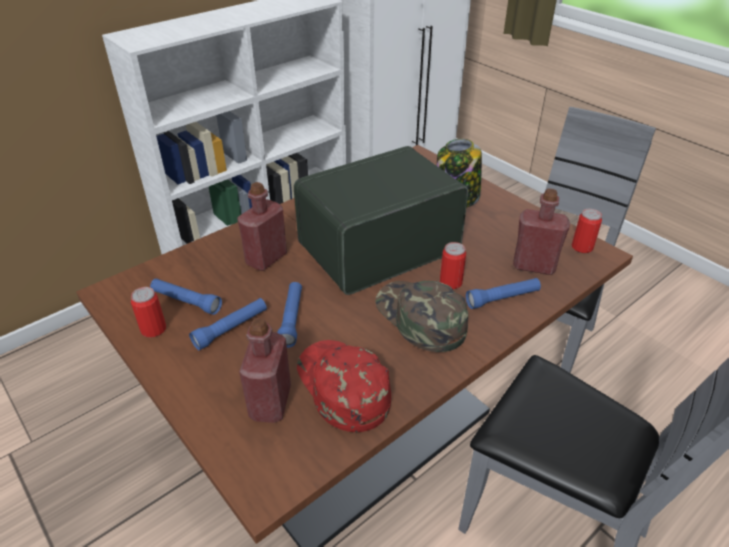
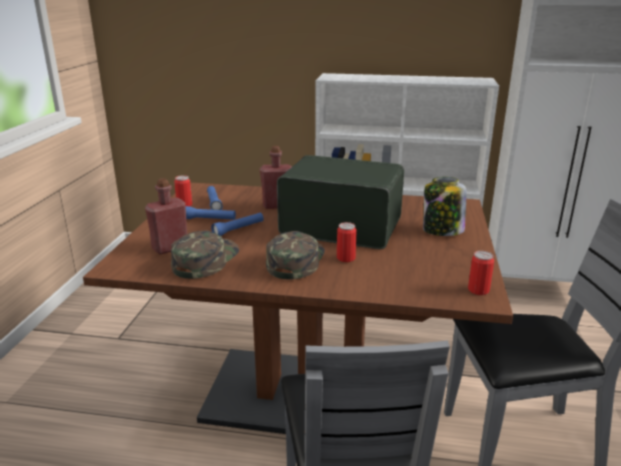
camera: 50 degrees right, 15 degrees down
red cap [297,340,391,432] -> green cap [171,231,239,279]
blue flashlight [466,278,541,309] -> none
red bottle [513,188,570,275] -> none

